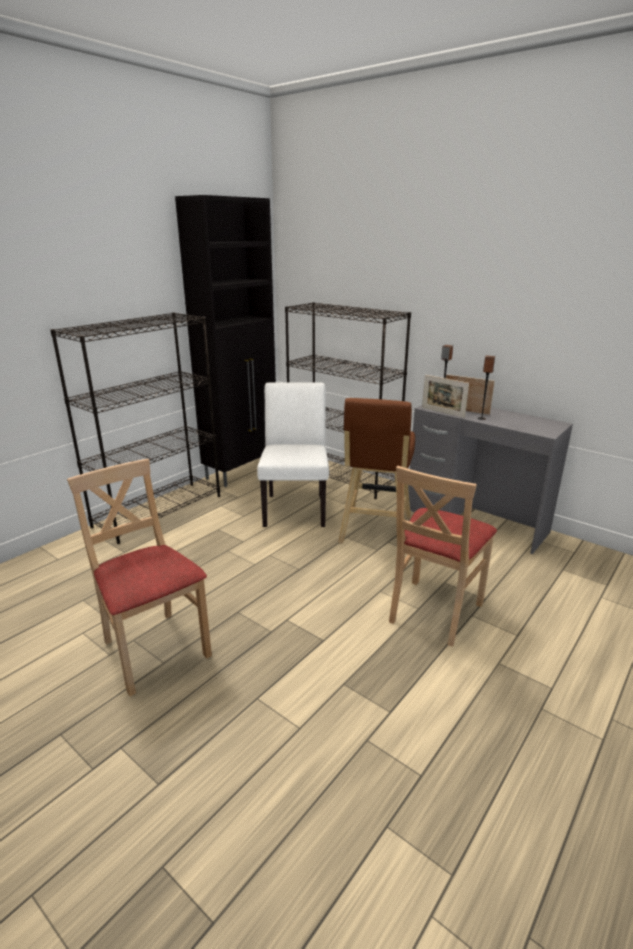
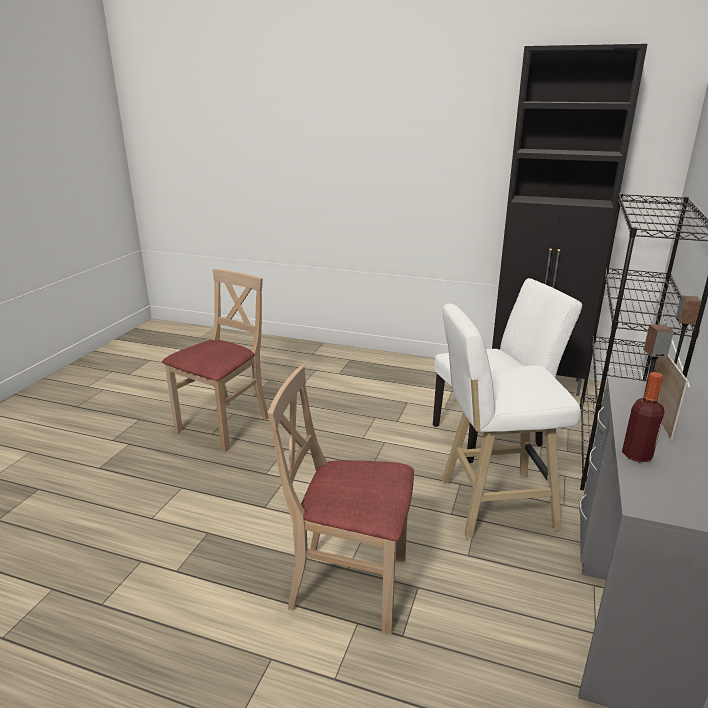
camera: 70 degrees right, 0 degrees up
black bookcase [50,312,220,544] -> none
brown stool [338,398,415,543] -> white stool [442,303,581,538]
picture frame [422,375,469,418] -> none
none -> bottle [622,372,665,462]

